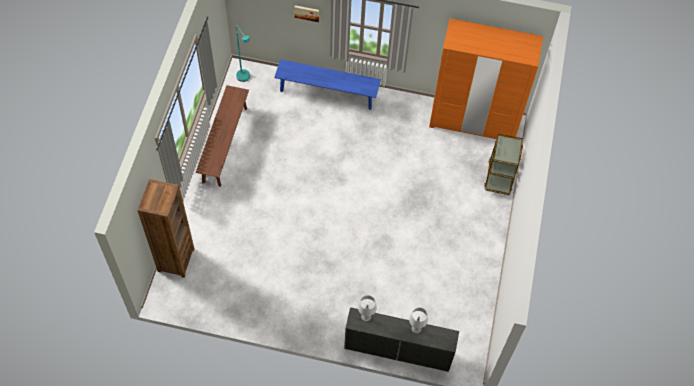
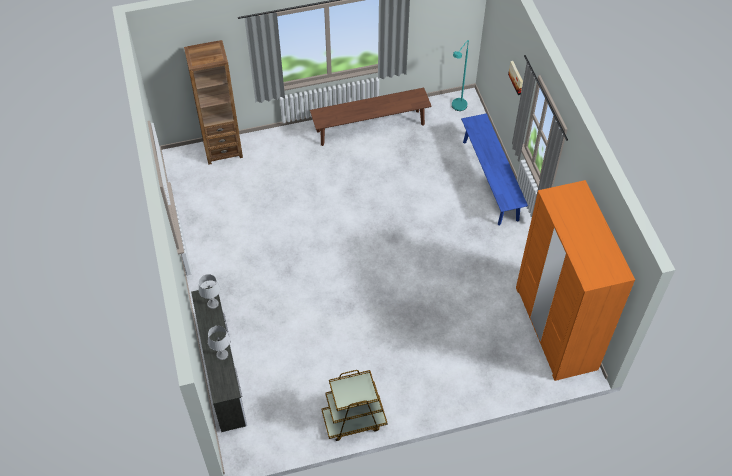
camera: 65 degrees right, 5 degrees down
brown cart [484,133,523,195] -> brown cart moved to [321,370,387,441]

